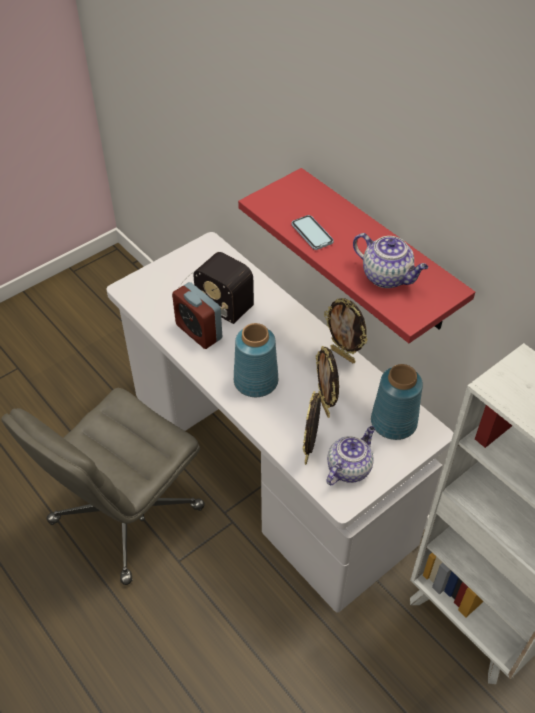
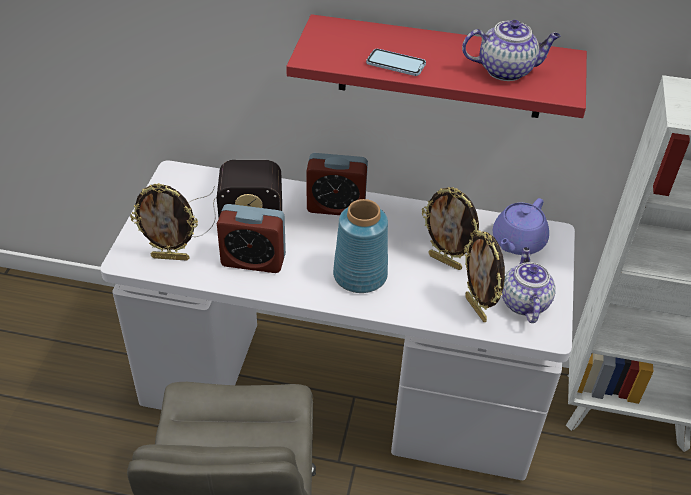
camera: 40 degrees left, 5 degrees down
picture frame [324,298,368,363] -> picture frame moved to [130,183,198,261]
blue vase [371,364,423,440] -> purple teapot [493,198,549,255]
none -> alarm clock [307,153,368,215]

